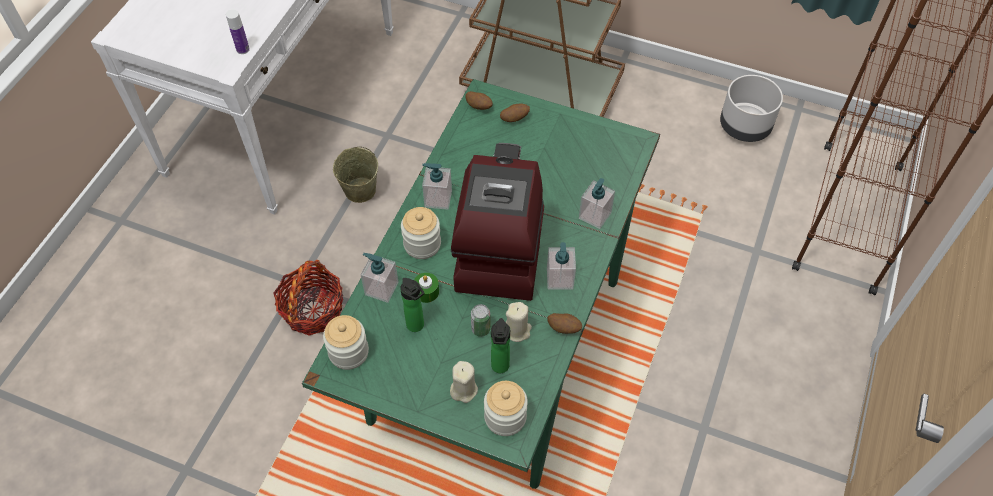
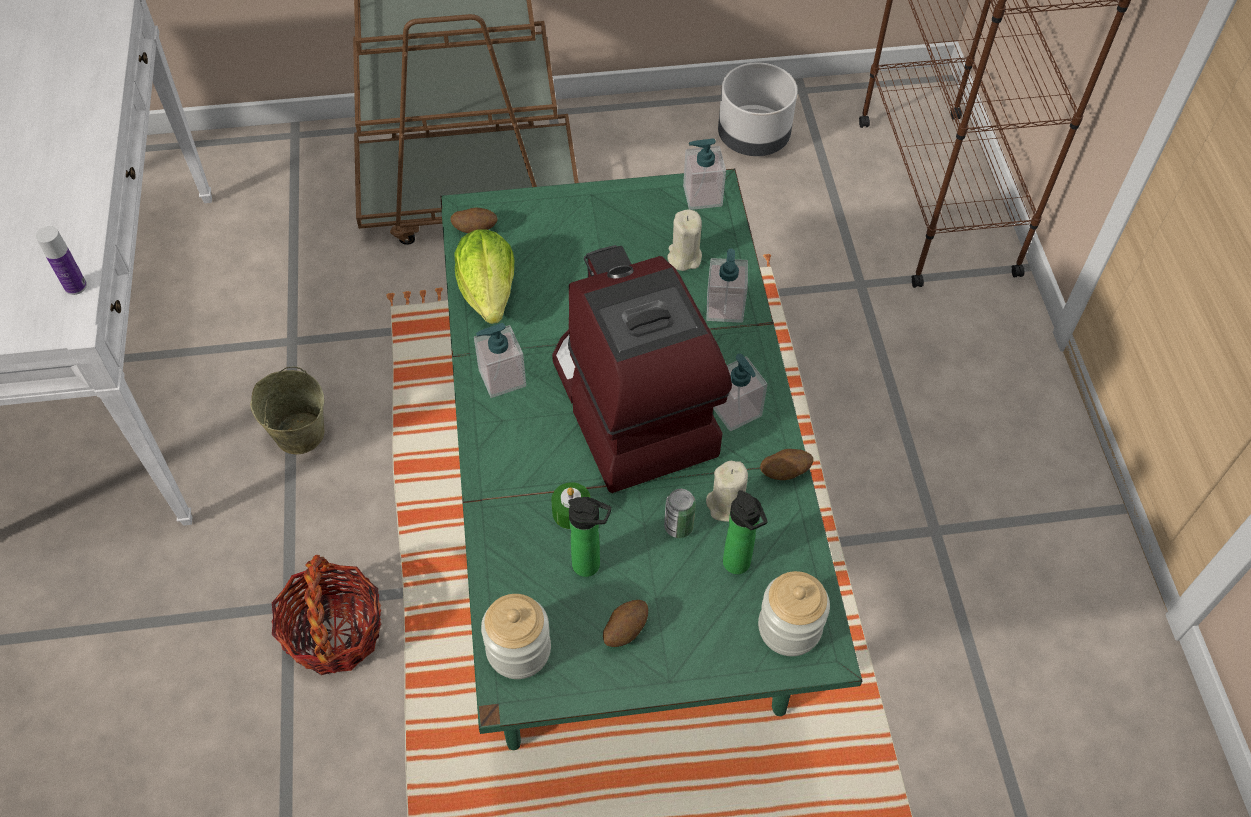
camera: 30 degrees left, 0 degrees up
soap dispenser [360,253,399,303] -> soap dispenser moved to [683,138,726,210]
jar [401,207,441,259] -> none
beige candle [450,361,478,403] -> beige candle moved to [667,210,702,271]
potato [500,104,530,122] -> potato moved to [603,600,648,647]
none -> lettuce [454,229,514,324]

